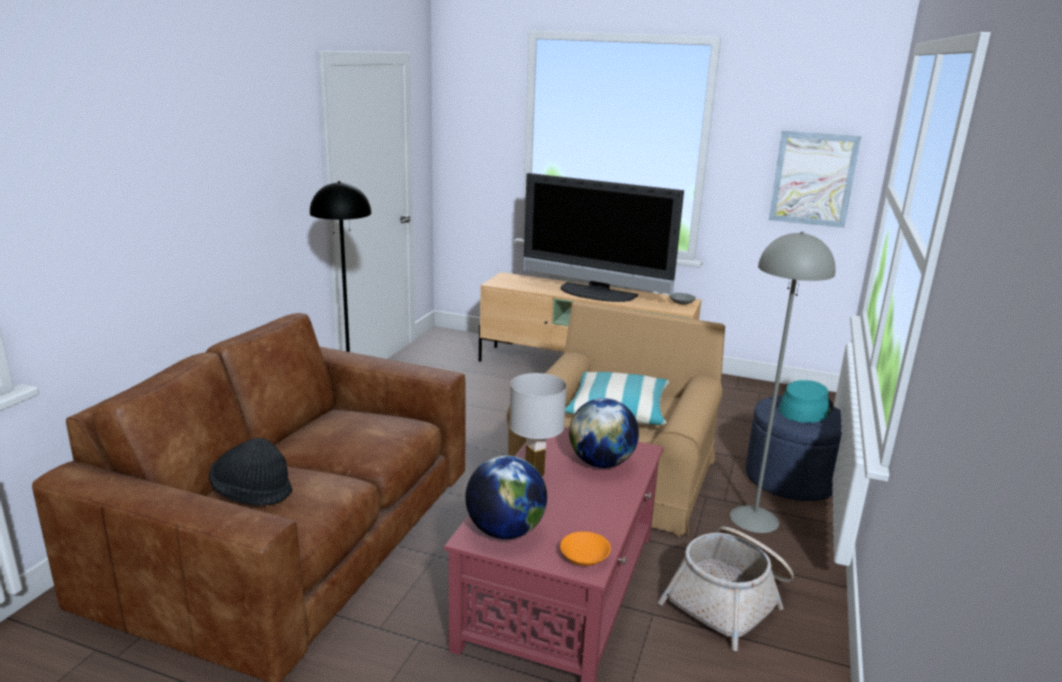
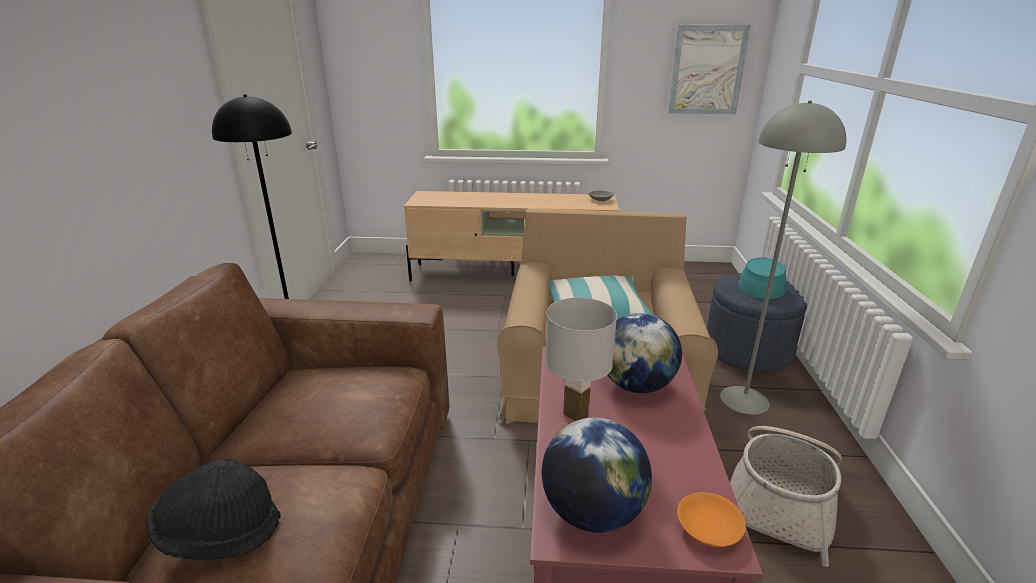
camera: 15 degrees left, 5 degrees up
television [524,173,684,302] -> none

